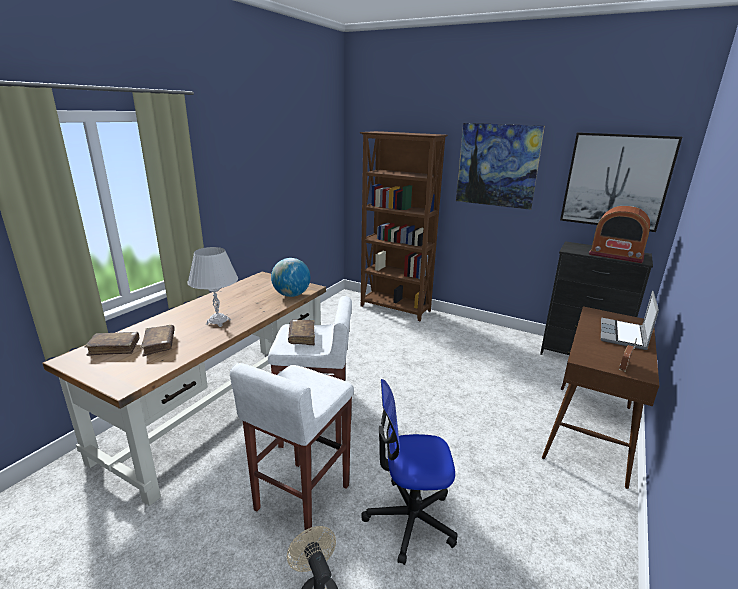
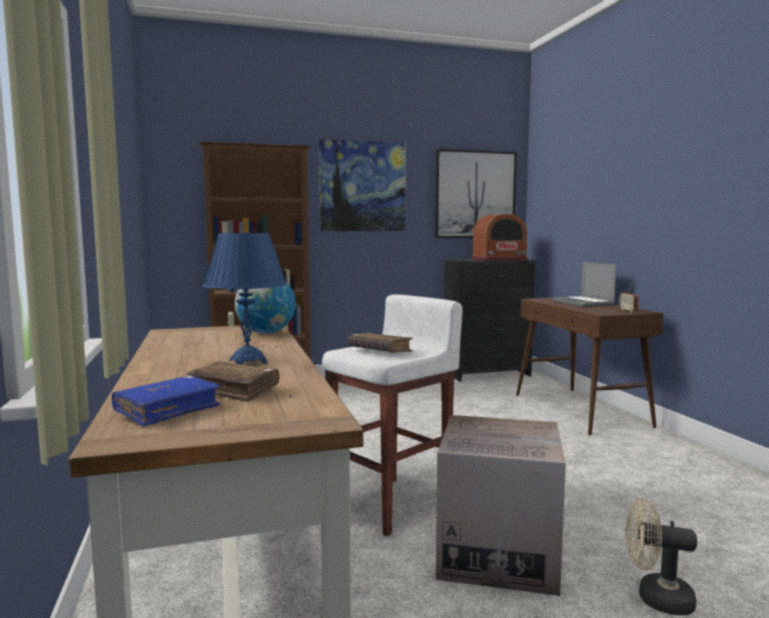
camera: 45 degrees left, 15 degrees down
brown book [84,332,140,356] -> blue book [112,375,221,426]
white table lamp [187,247,238,327] -> blue table lamp [203,233,287,364]
white stool [230,363,354,533] -> cardboard box [436,415,566,596]
office chair [361,379,458,565] -> none

